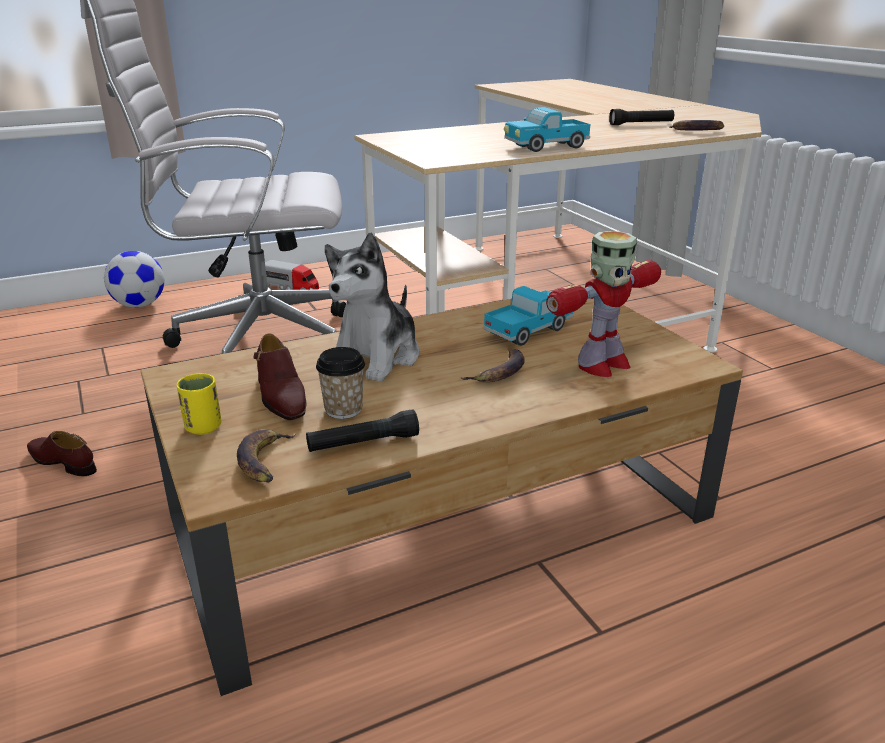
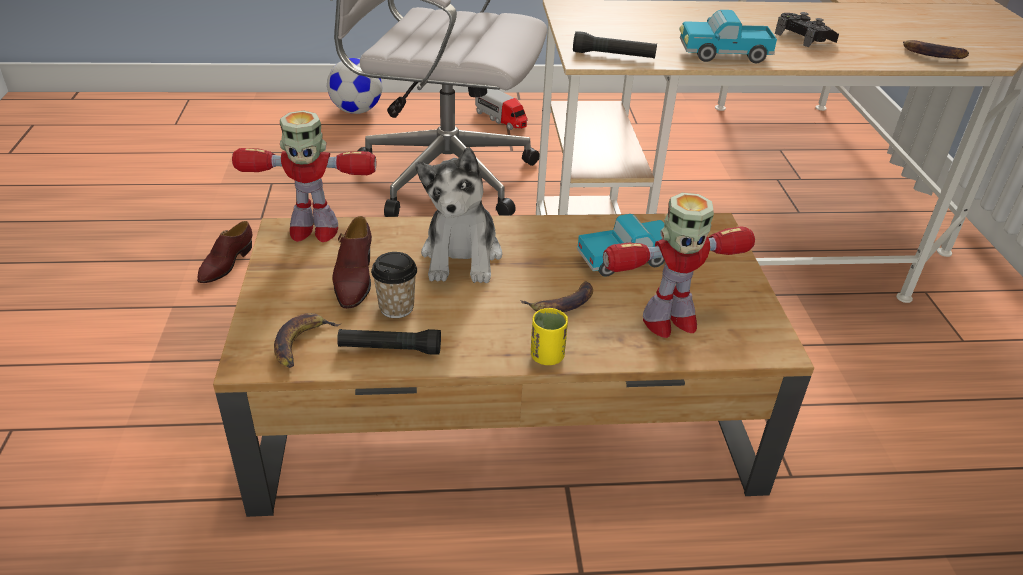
camera: 20 degrees right, 10 degrees up
brown shoe [27,431,97,476] -> brown shoe turned 120 degrees counterclockwise [197,221,252,283]
yellow cup [177,373,222,435] -> yellow cup moved to [531,308,568,365]
plush toy [325,232,419,382] -> plush toy turned 45 degrees counterclockwise [415,147,502,283]
black flashlight [609,109,674,125] -> black flashlight moved to [573,31,657,58]
none -> toy robot [232,111,376,242]
none -> black game controller [775,12,839,48]

